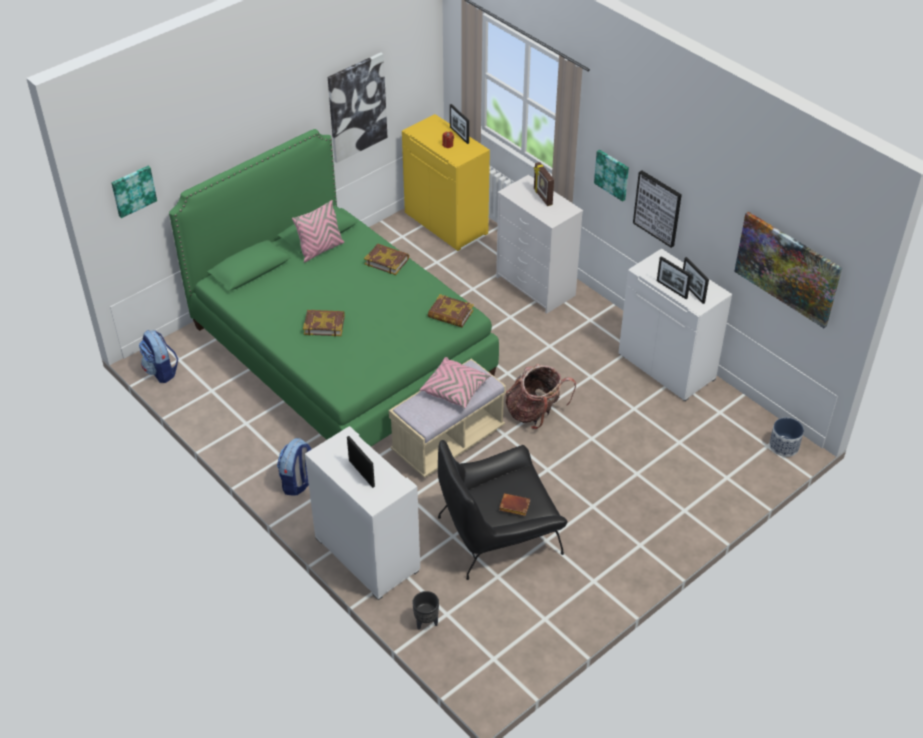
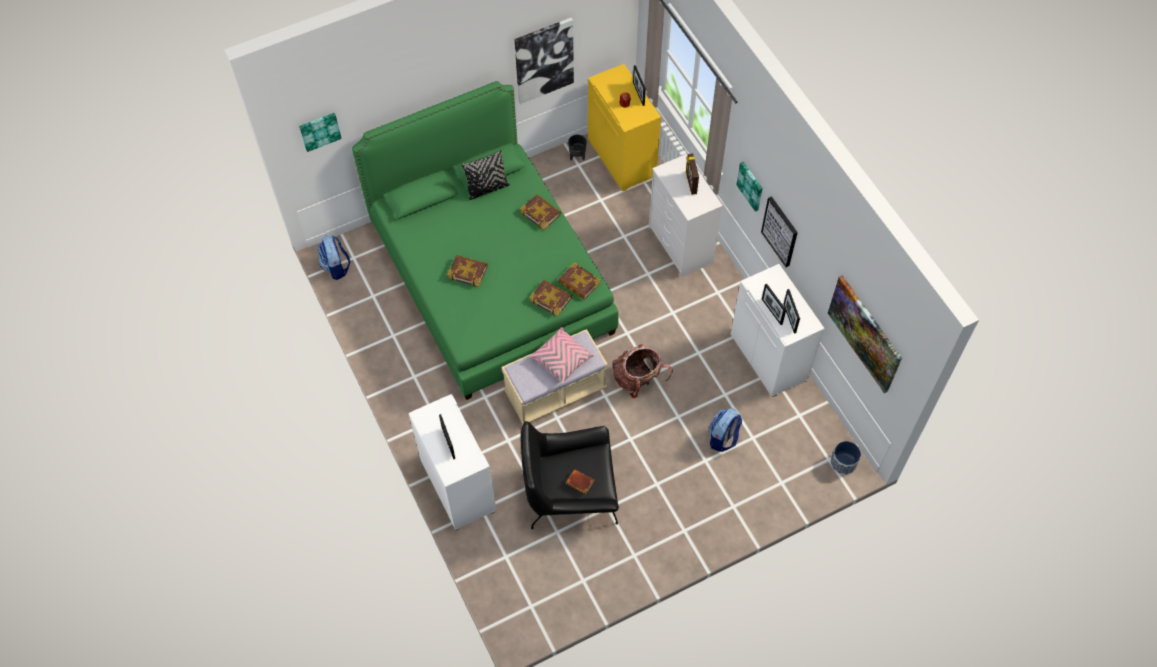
camera: 15 degrees right, 15 degrees up
backpack [277,438,312,496] -> backpack moved to [709,408,742,452]
pink pillow [292,200,344,263] -> black pillow [461,150,510,200]
black planter [412,591,439,630] -> black planter moved to [568,135,586,160]
none -> book [530,280,572,317]

